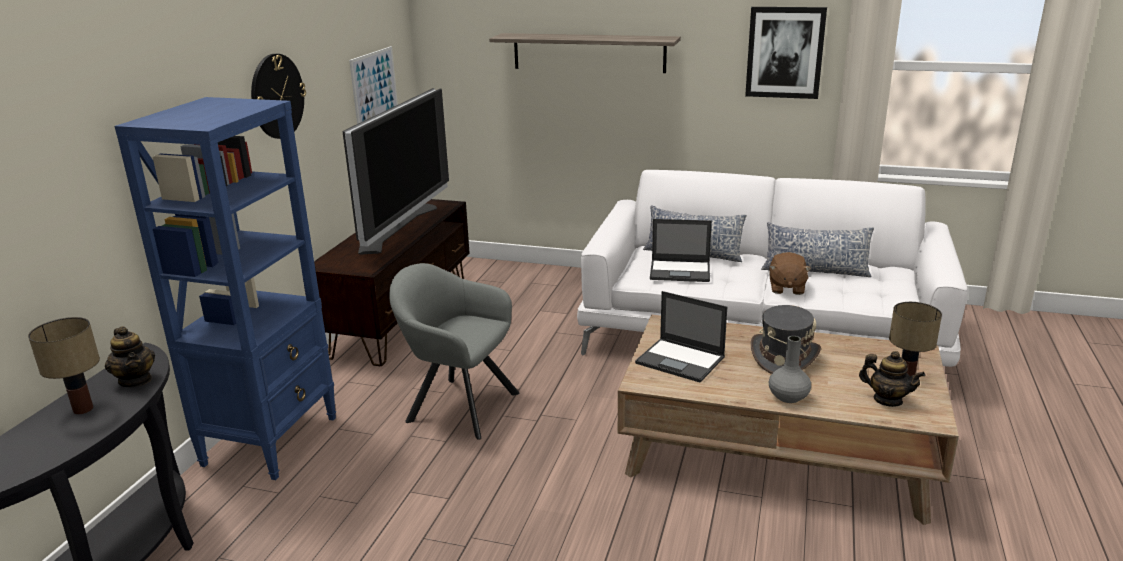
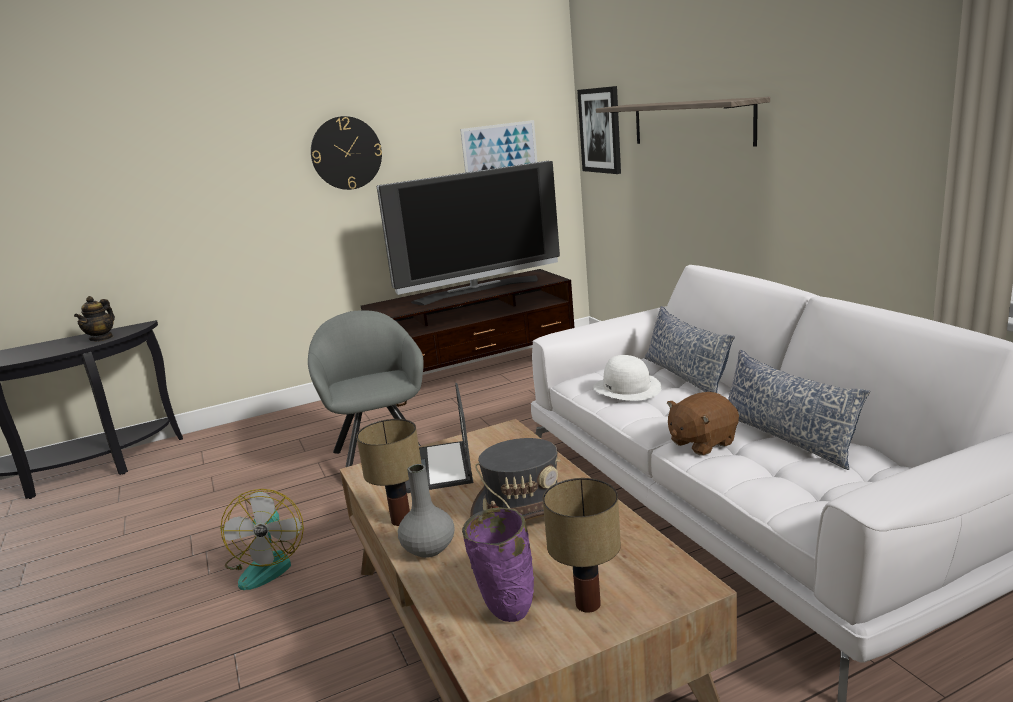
camera: 50 degrees right, 5 degrees down
table lamp [28,317,100,414] -> table lamp moved to [356,419,422,526]
blue bookcase [115,97,336,480] -> none
laptop [650,219,712,282] -> white hat [593,355,662,401]
picture [745,7,827,99] -> picture moved to [577,86,621,174]
teapot [859,351,925,407] -> purple vase [462,507,534,622]
none -> fan [220,489,304,590]

